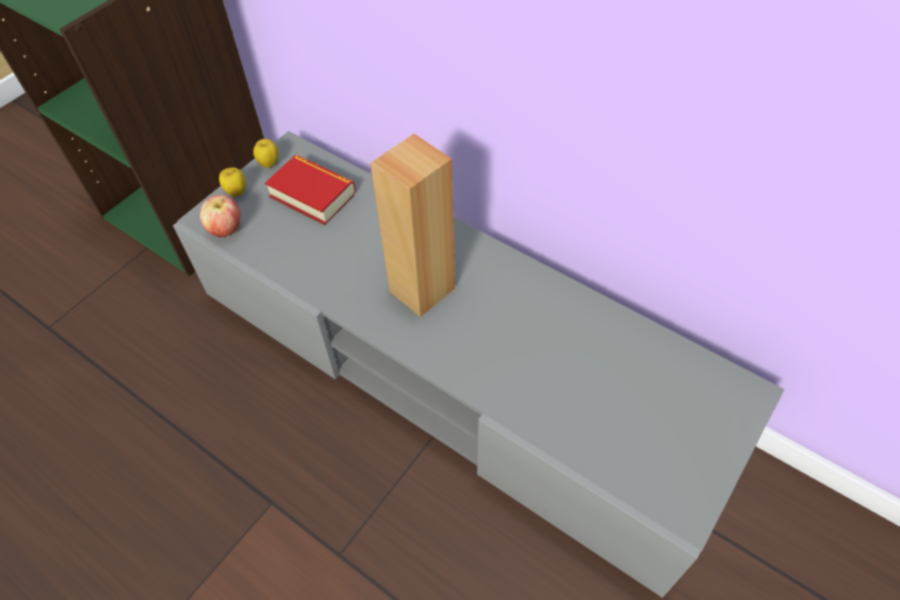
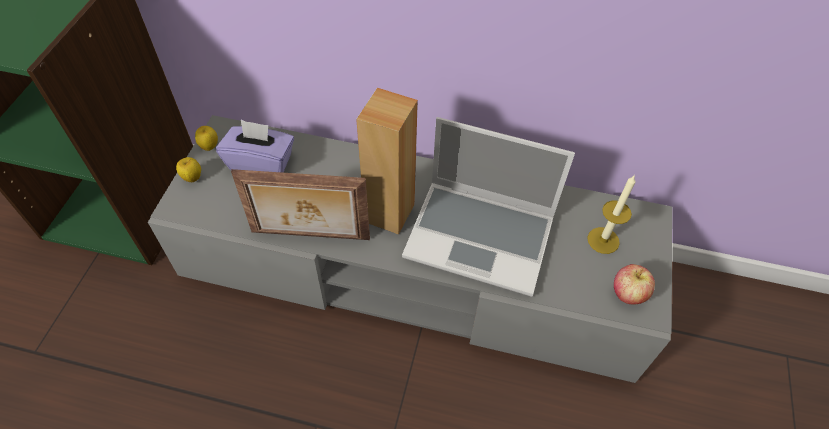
camera: 25 degrees left, 0 degrees up
apple [200,195,241,237] -> apple moved to [614,264,655,304]
book [265,155,356,225] -> purple tissue box [216,120,294,173]
none -> picture frame [231,169,370,240]
none -> laptop [402,117,575,297]
none -> candle [587,175,636,254]

